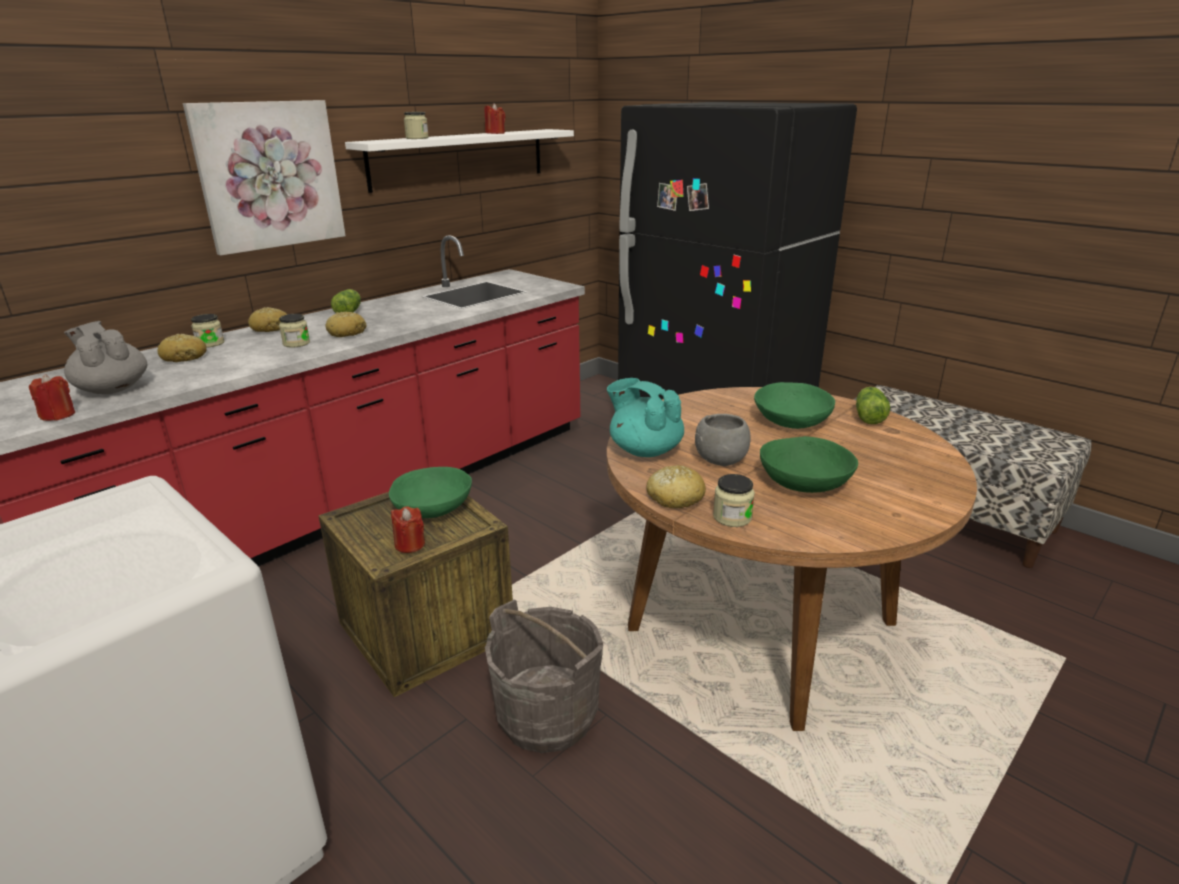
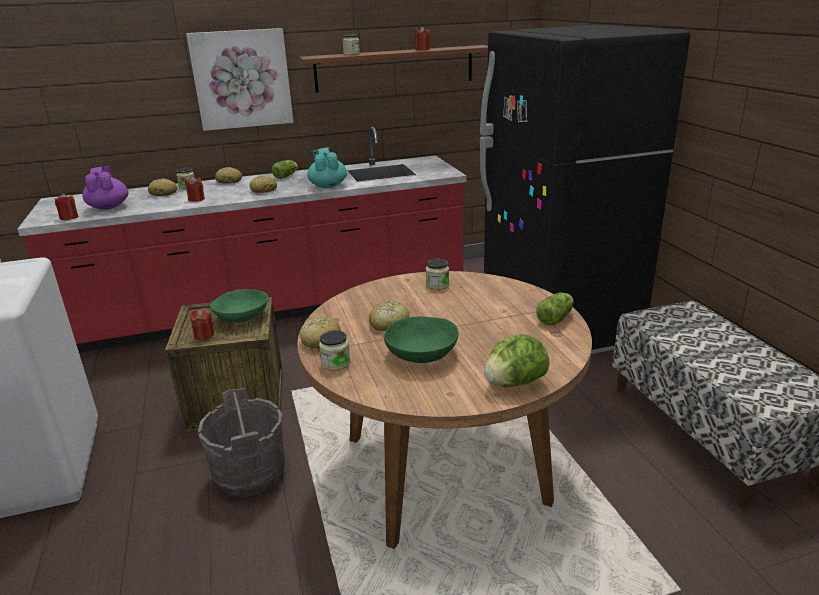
camera: 30 degrees right, 0 degrees up
grey teapot [64,321,147,394] -> purple teapot [82,166,128,210]
jar [279,314,310,348] -> jar moved to [426,258,449,290]
white shelf [345,129,574,193] -> brown shelf [299,45,488,93]
turquoise teapot [607,378,684,457] -> turquoise teapot moved to [307,147,347,188]
grey bowl [695,414,751,466] -> bread [369,301,409,331]
green bowl [754,382,835,429] -> none
none -> red candle [185,177,205,202]
none -> lettuce [484,334,549,387]

